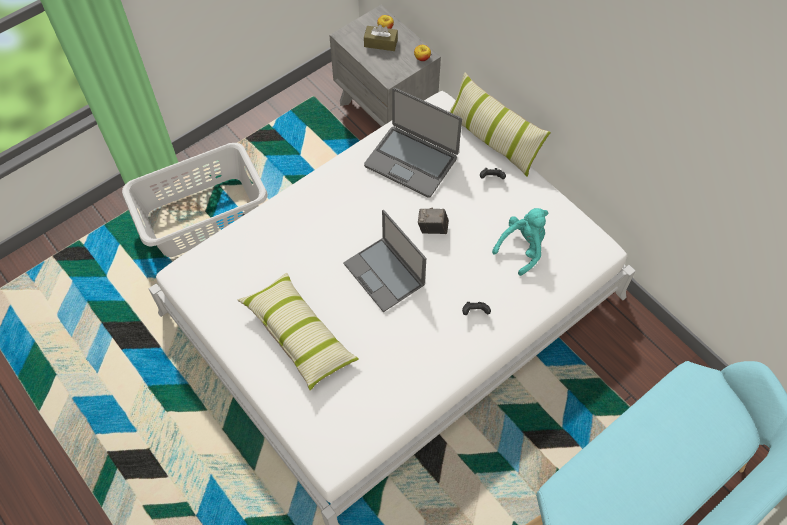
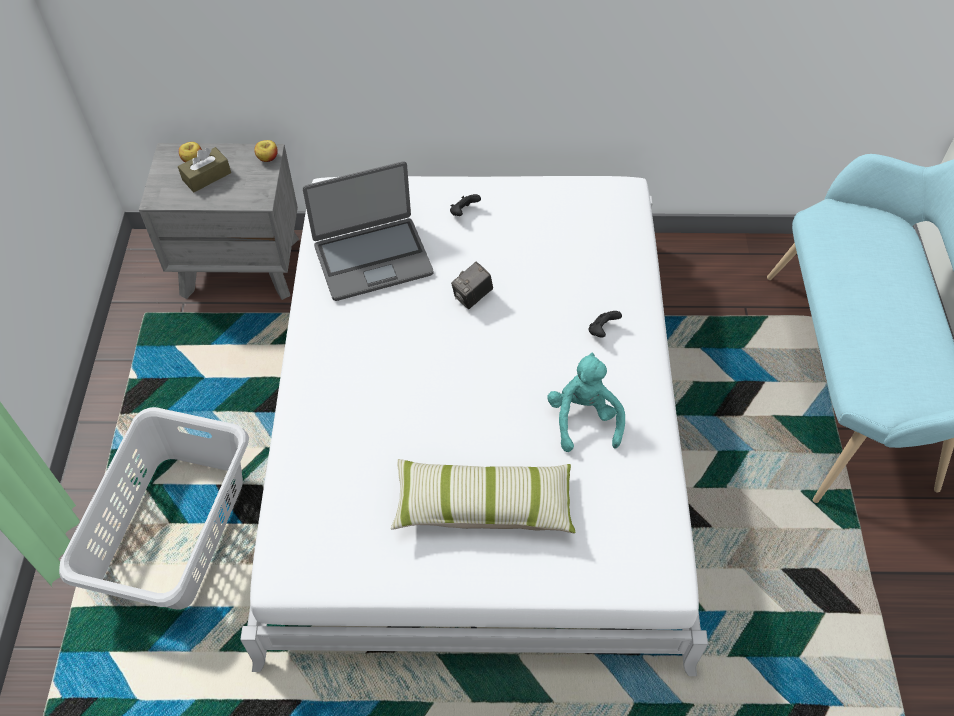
camera: 50 degrees left, 5 degrees down
laptop [343,209,426,312] -> none
pillow [449,72,551,177] -> none
turquoise plush toy [492,208,548,276] -> turquoise plush toy moved to [547,353,625,452]

